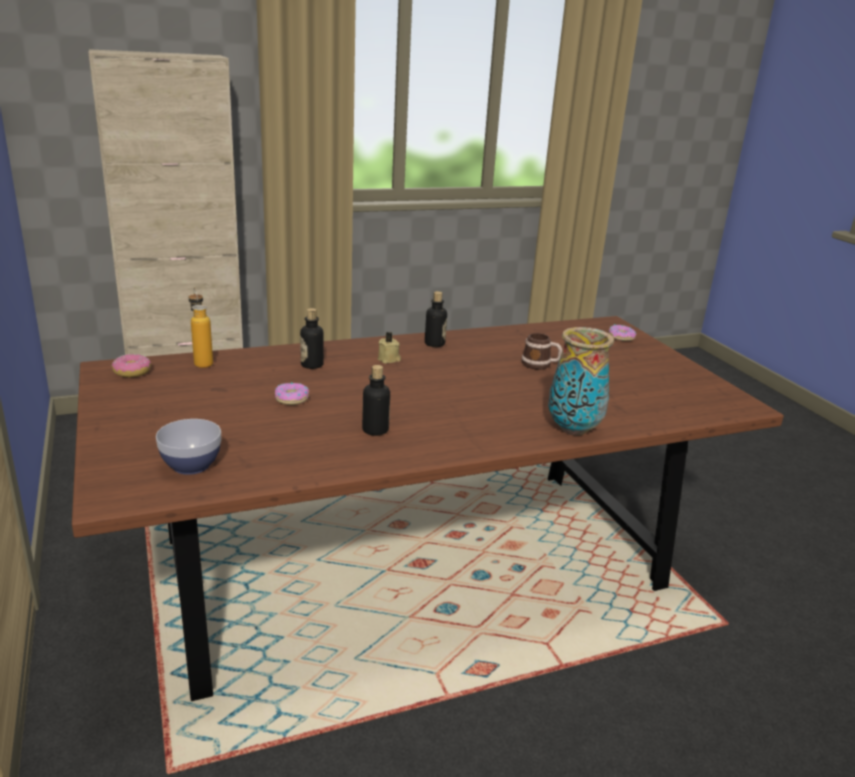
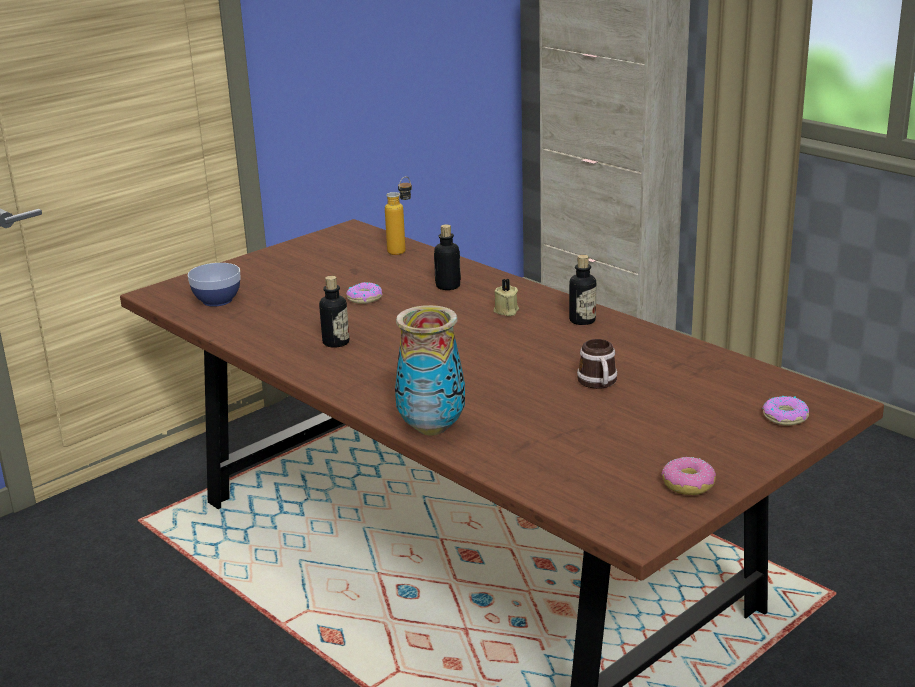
camera: 70 degrees right, 0 degrees up
donut [112,354,151,378] -> donut moved to [662,457,716,495]

